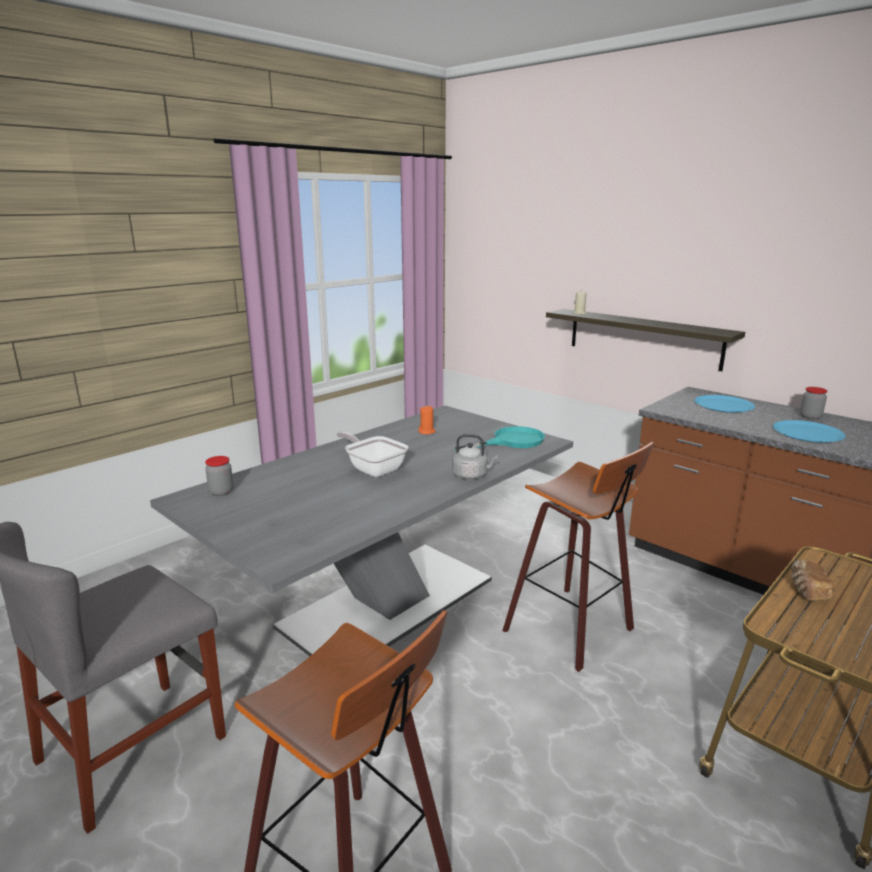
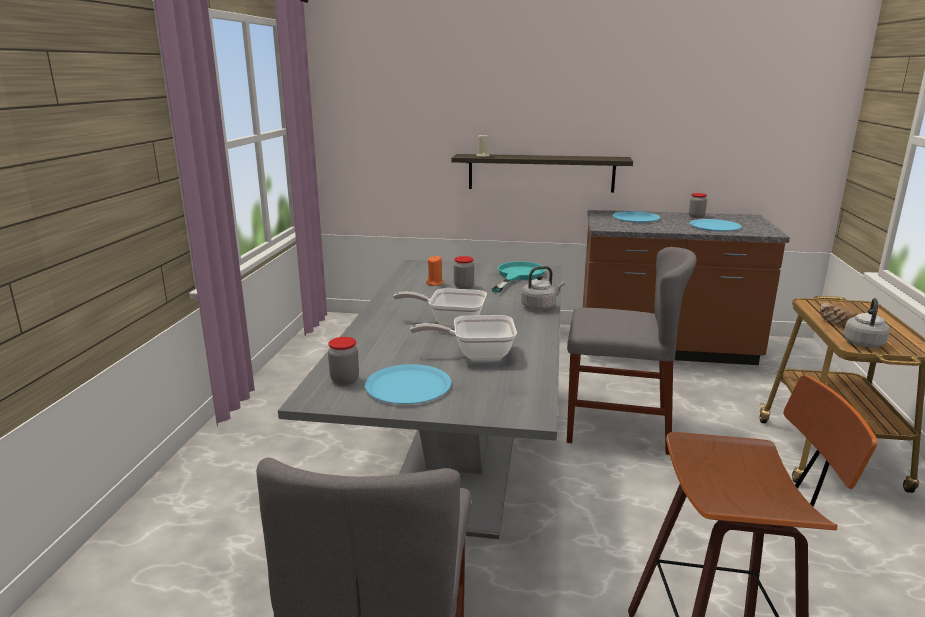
camera: 35 degrees left, 0 degrees up
stool [503,442,654,672] -> grey chair [567,247,697,455]
none -> blue plate [365,364,452,404]
none -> frying pan [410,315,517,360]
none -> jar [454,256,474,289]
none -> grey kettle [844,298,890,348]

